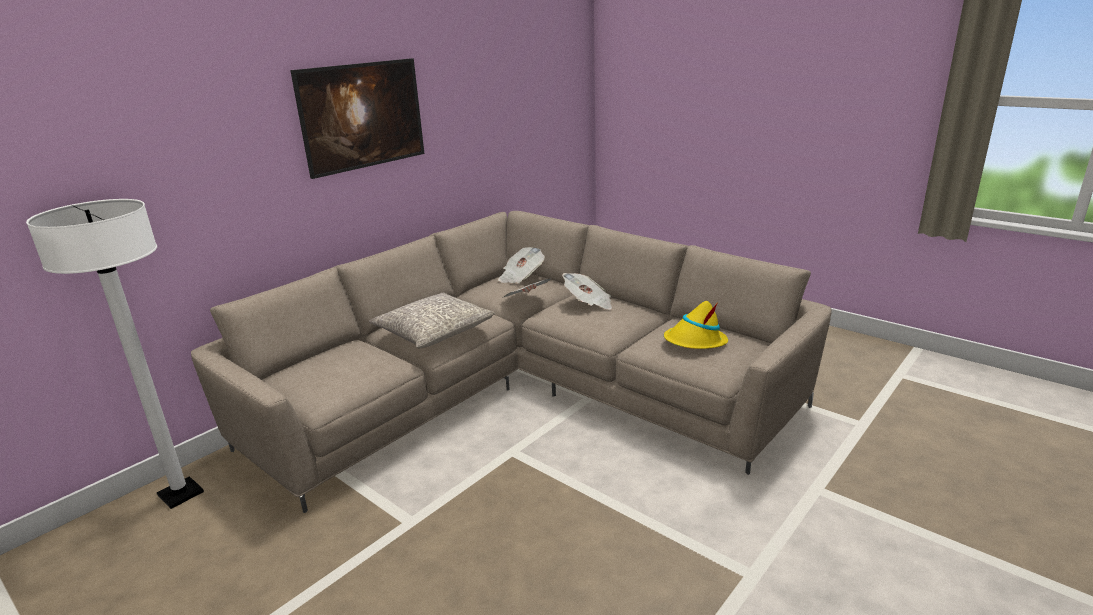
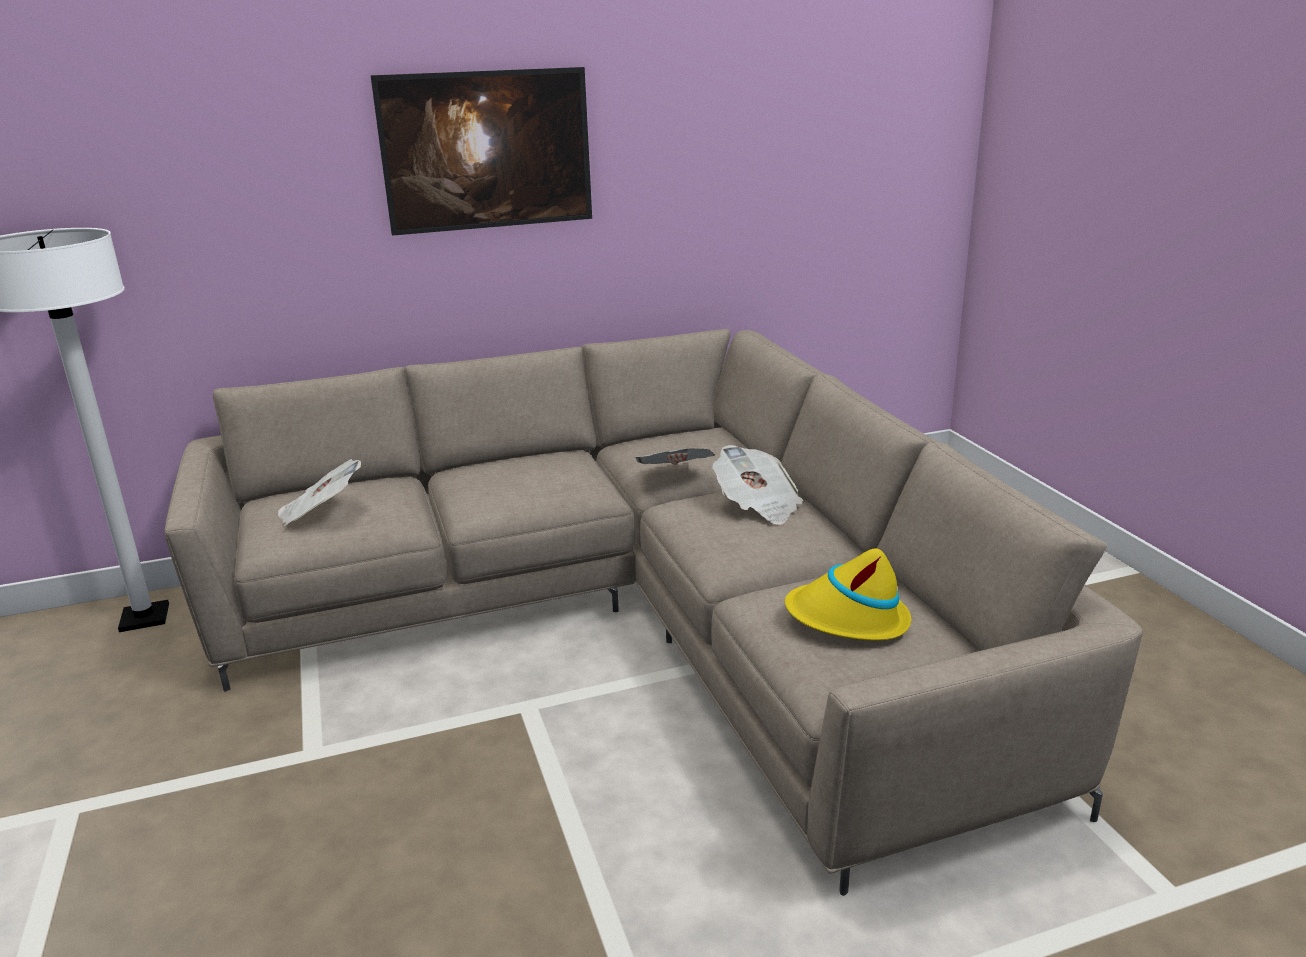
camera: 30 degrees right, 0 degrees up
grey pillow [369,293,495,348] -> none
newspaper [498,247,545,283] -> newspaper moved to [278,459,361,526]

